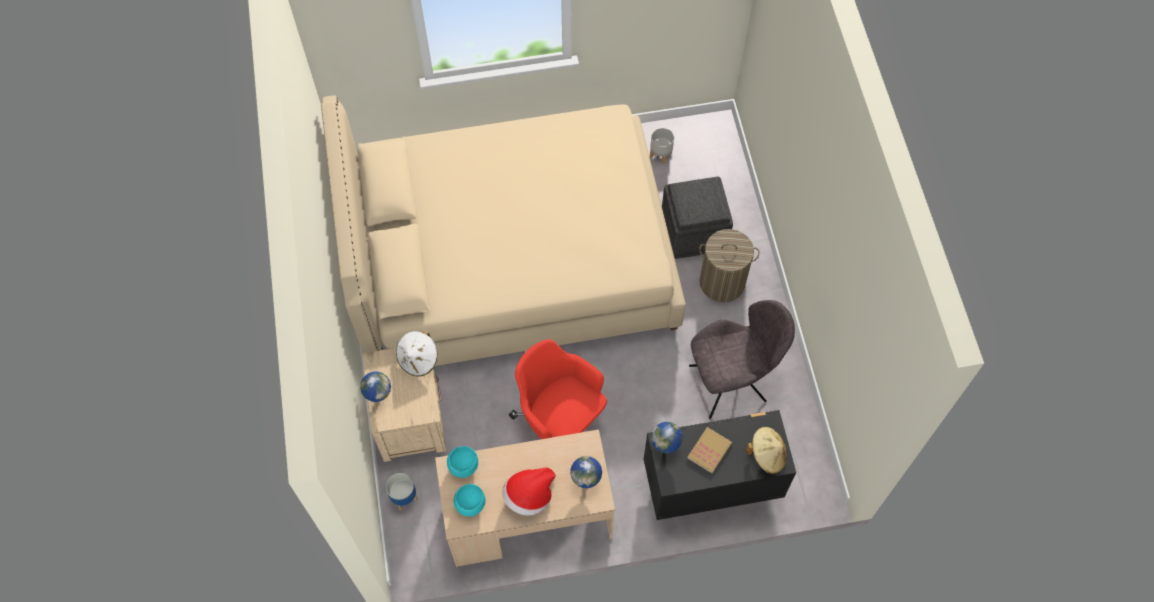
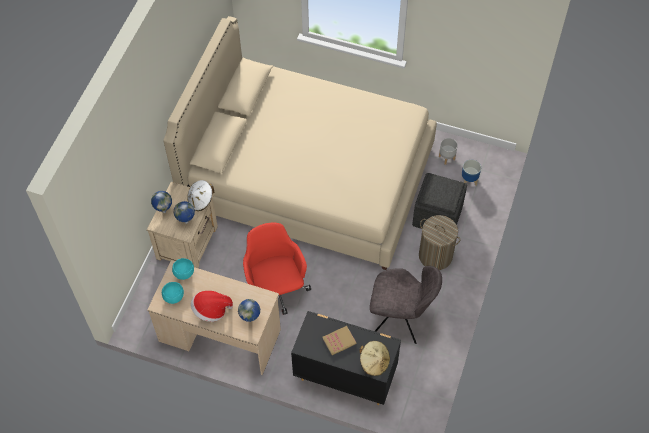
camera: 30 degrees right, 5 degrees down
planter [386,473,418,511] -> planter moved to [462,160,481,186]
globe [651,422,683,453] -> globe moved to [174,201,195,224]

